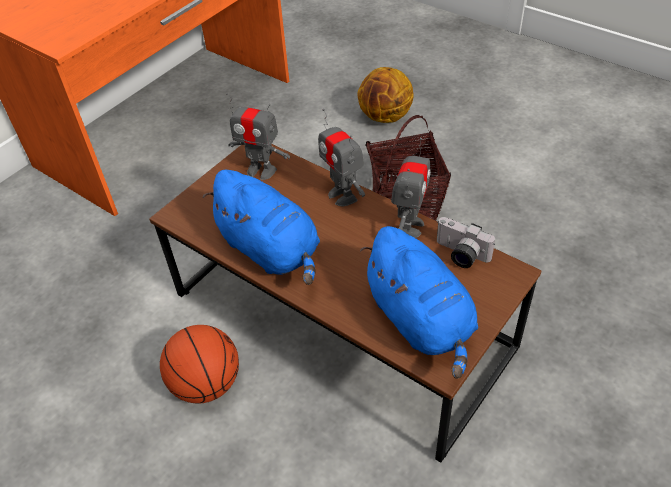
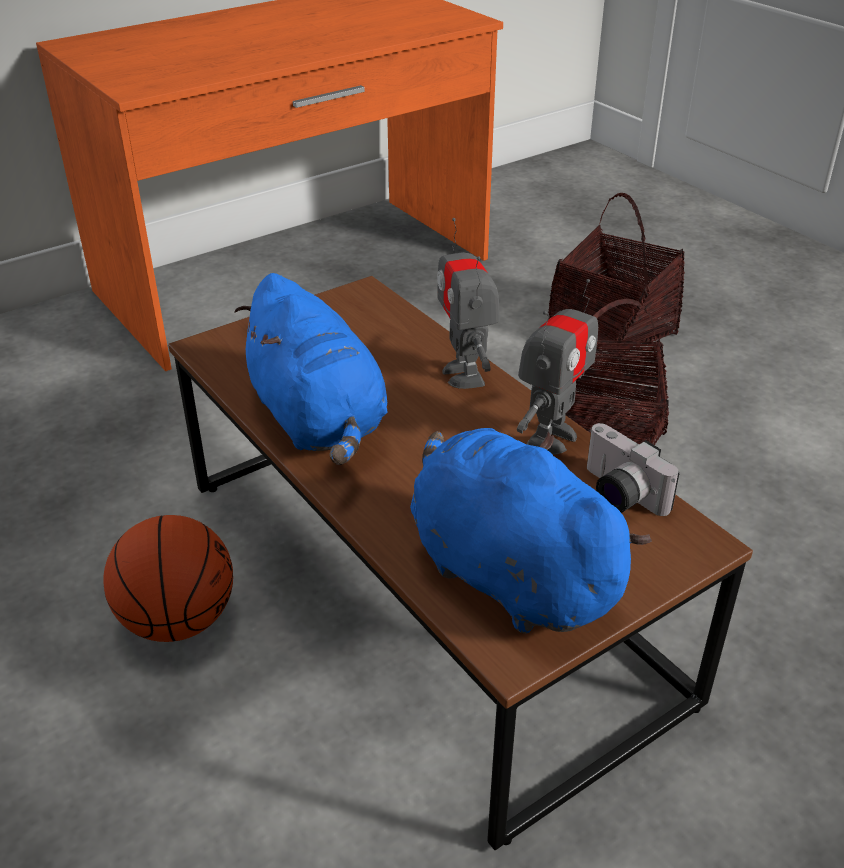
camera: 15 degrees right, 10 degrees down
toy robot [226,93,290,180] -> none
basketball [357,67,414,123] -> basket [548,193,685,361]
blue plush toy [360,226,478,379] -> blue plush toy turned 150 degrees clockwise [410,428,652,634]

